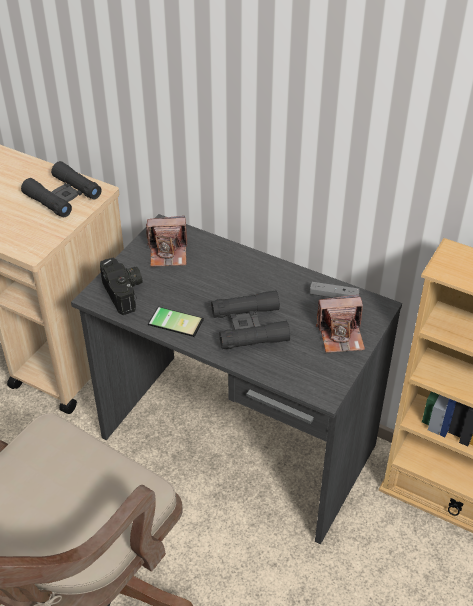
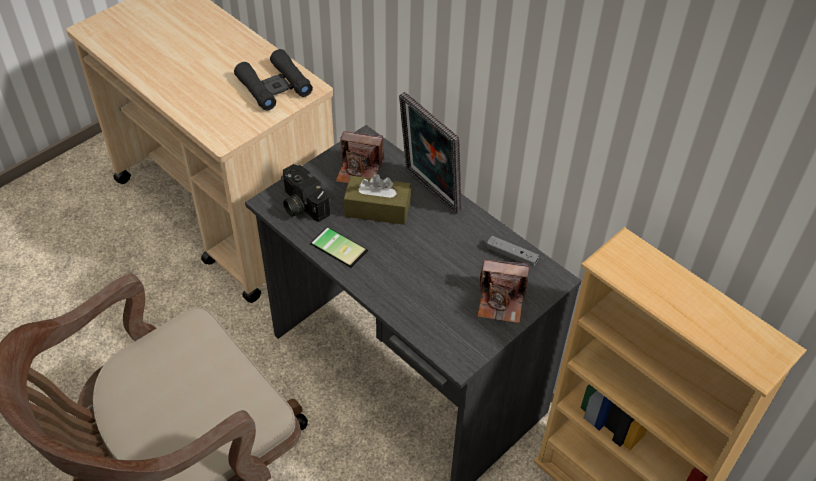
camera: 15 degrees right, 5 degrees up
camera [100,258,142,315] -> camera turned 150 degrees clockwise [281,164,330,222]
black binoculars [211,290,290,349] -> none
none -> brown tissue box [344,174,411,225]
none -> picture frame [399,92,461,214]

